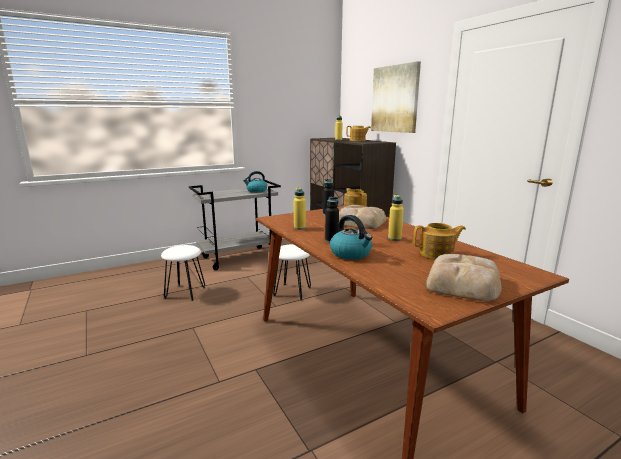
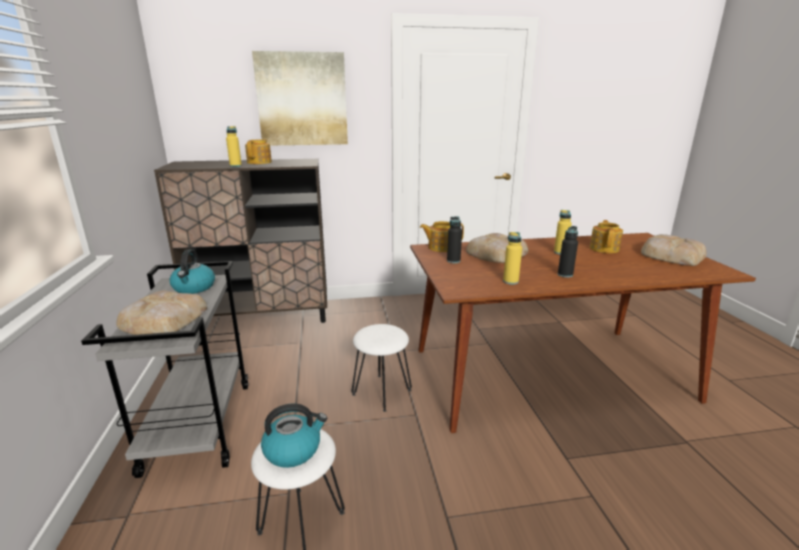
camera: 70 degrees left, 5 degrees up
kettle [330,215,372,260] -> kettle moved to [261,403,327,468]
none -> bread [116,291,207,335]

